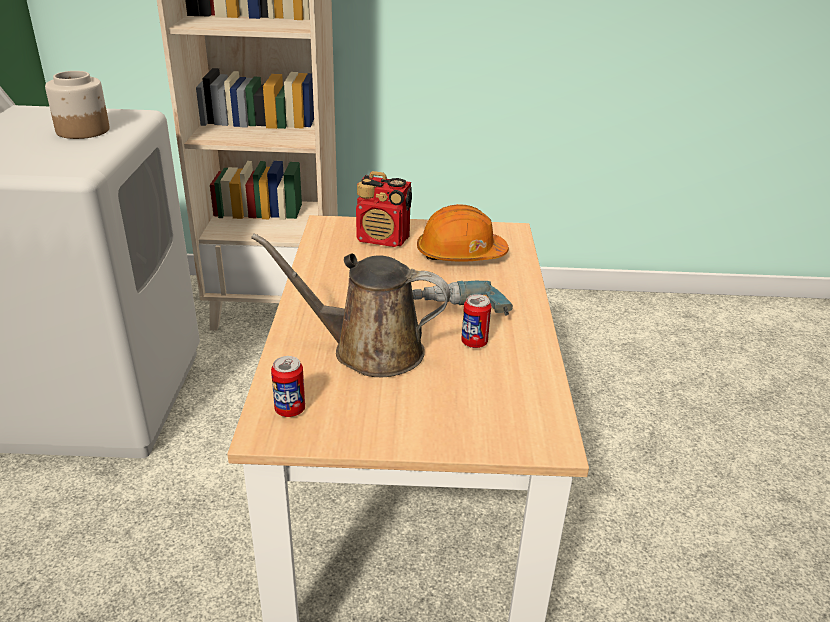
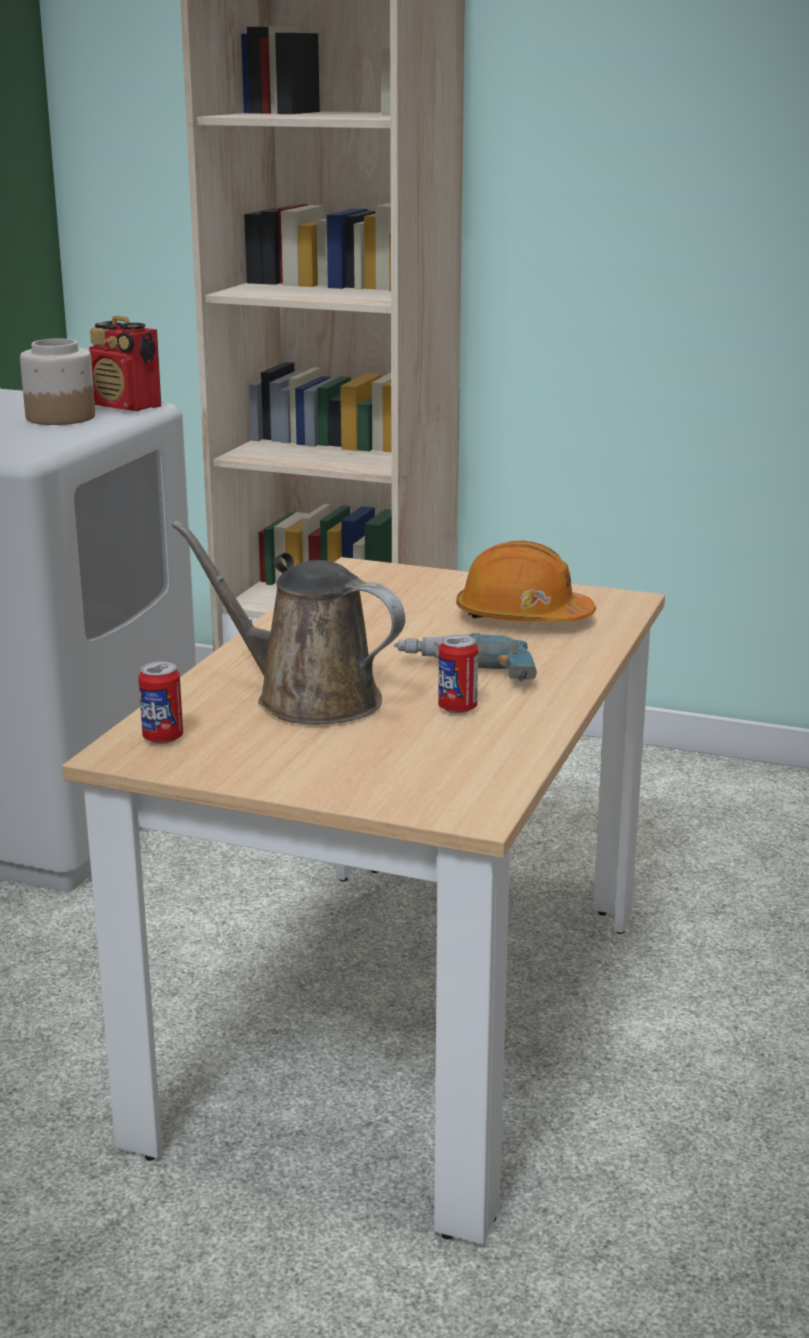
camera: 20 degrees right, 10 degrees down
radio [356,171,412,247] -> radio moved to [89,315,161,411]

